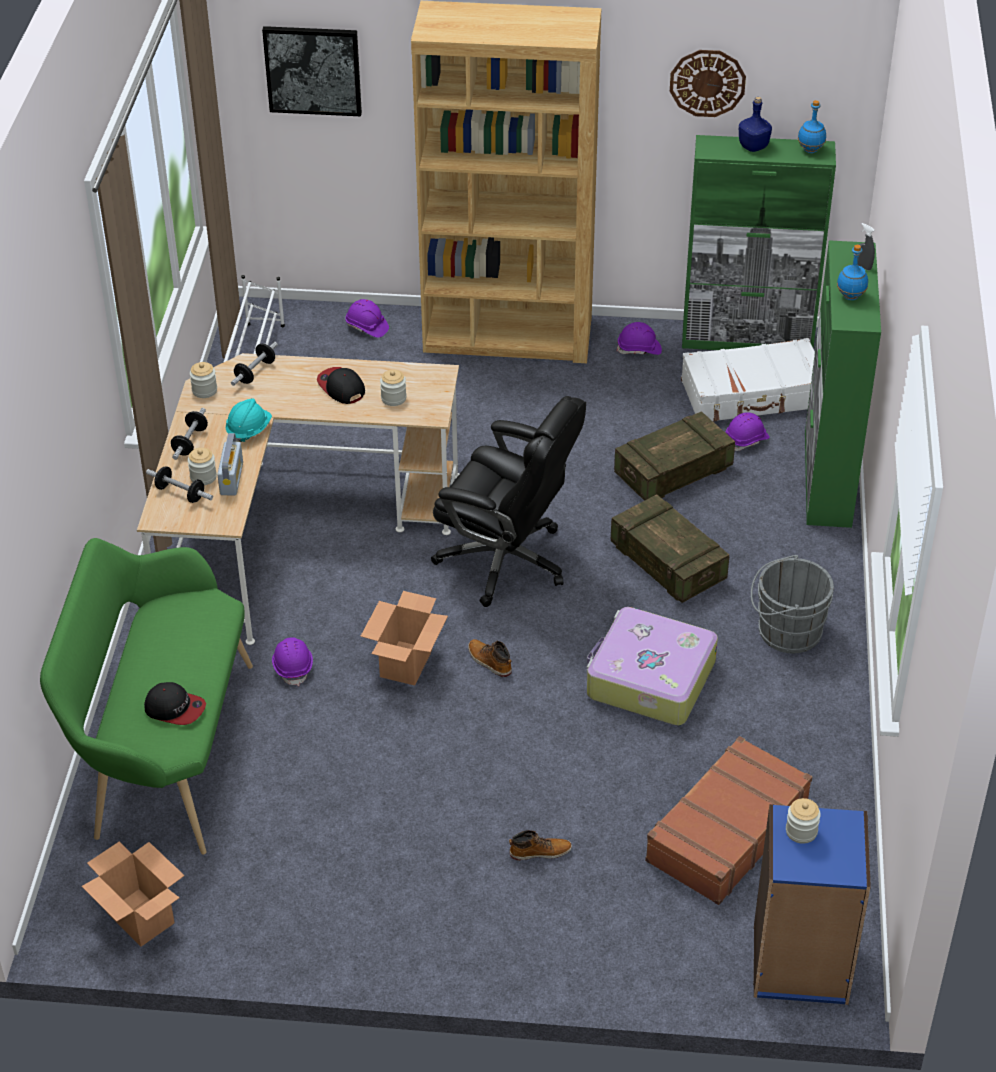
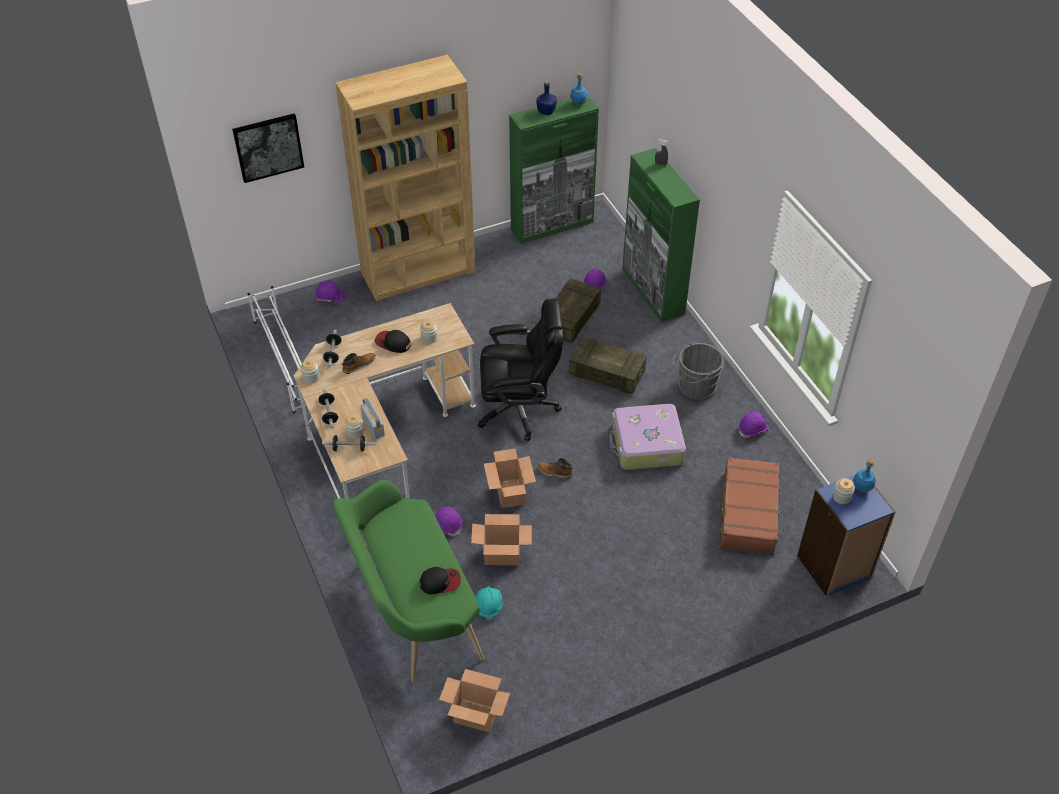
camera: 30 degrees left, 5 degrees up
turquoise hard hat [226,398,272,442] -> turquoise hard hat moved to [476,587,503,620]
boot [509,830,572,860] -> boot moved to [342,353,376,374]
purple hard hat [617,322,662,355] -> purple hard hat moved to [739,412,769,438]
wall clock [670,50,746,117] -> none
white suitcase [681,338,815,422] -> none
blue bottle [837,245,868,300] -> blue bottle moved to [853,460,876,493]
none -> cardboard box [471,514,532,565]

